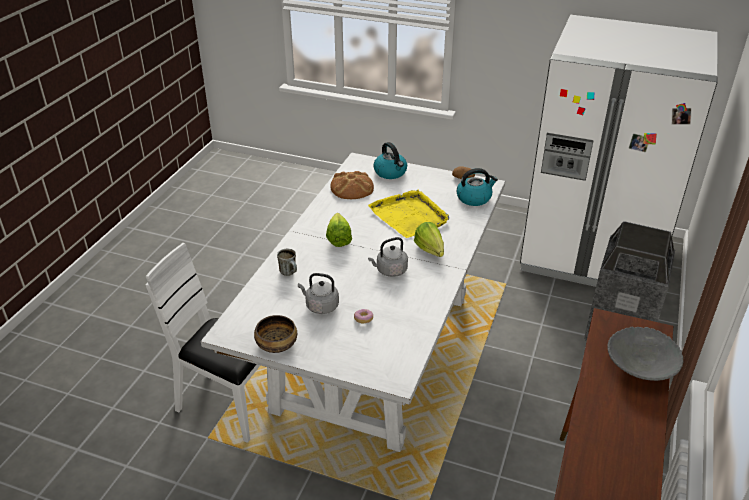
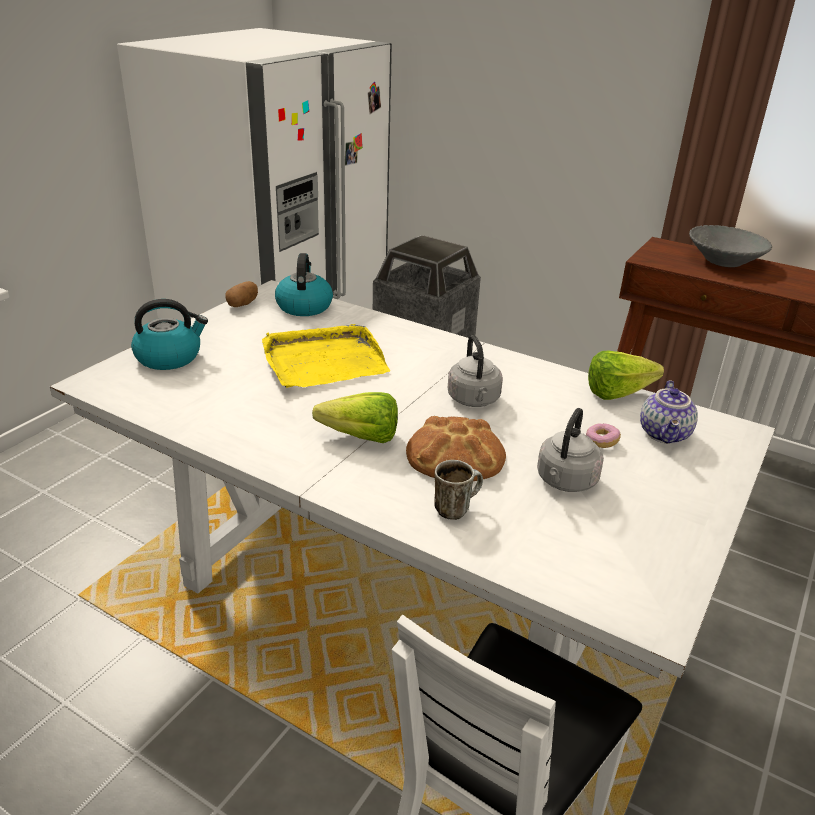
camera: 80 degrees left, 5 degrees down
bowl [254,315,297,353] -> none
bread [330,171,374,199] -> bread moved to [406,415,506,481]
lettuce [414,222,444,257] -> lettuce moved to [588,351,664,400]
none -> teapot [640,380,698,444]

